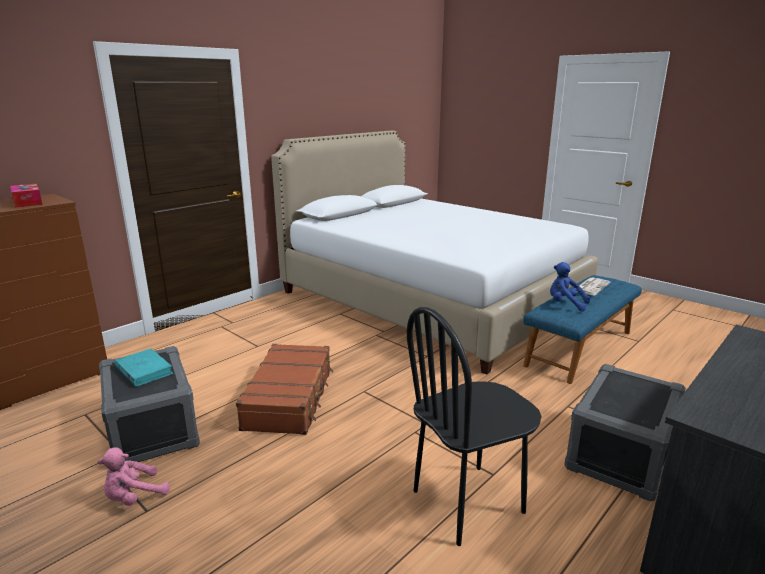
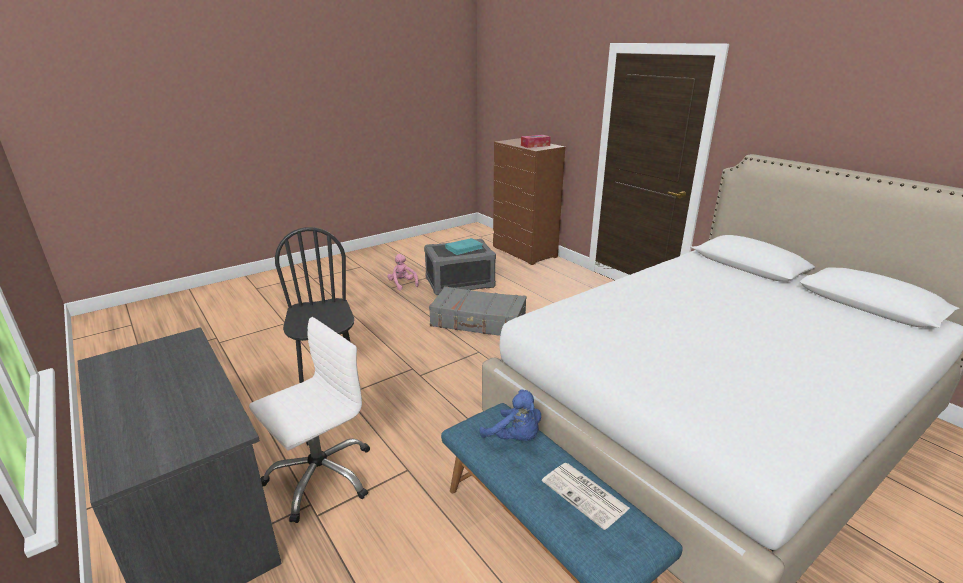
camera: 100 degrees right, 5 degrees up
brown suitcase [236,344,333,435] -> grey suitcase [429,286,527,336]
blue plush toy [550,262,590,311] -> blue plush toy turned 90 degrees clockwise [479,389,541,441]
grey storage box [564,364,686,502] -> white office chair [249,317,370,523]

